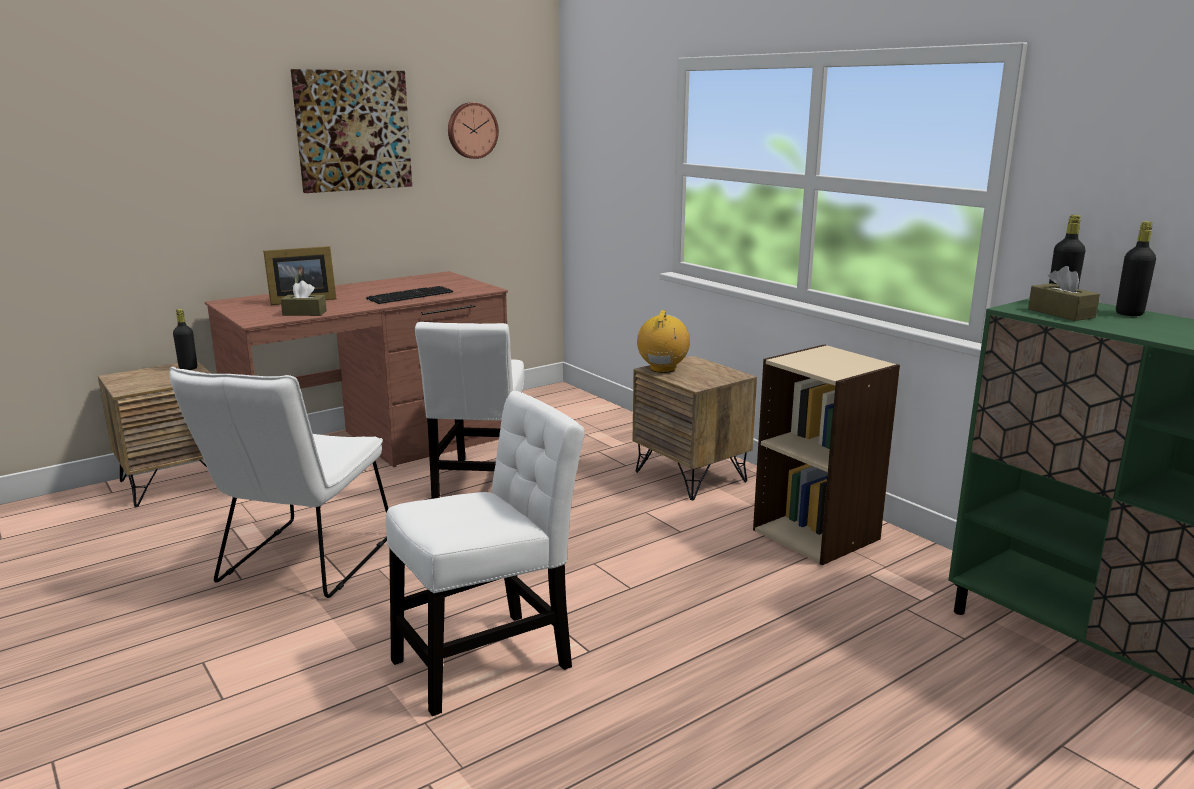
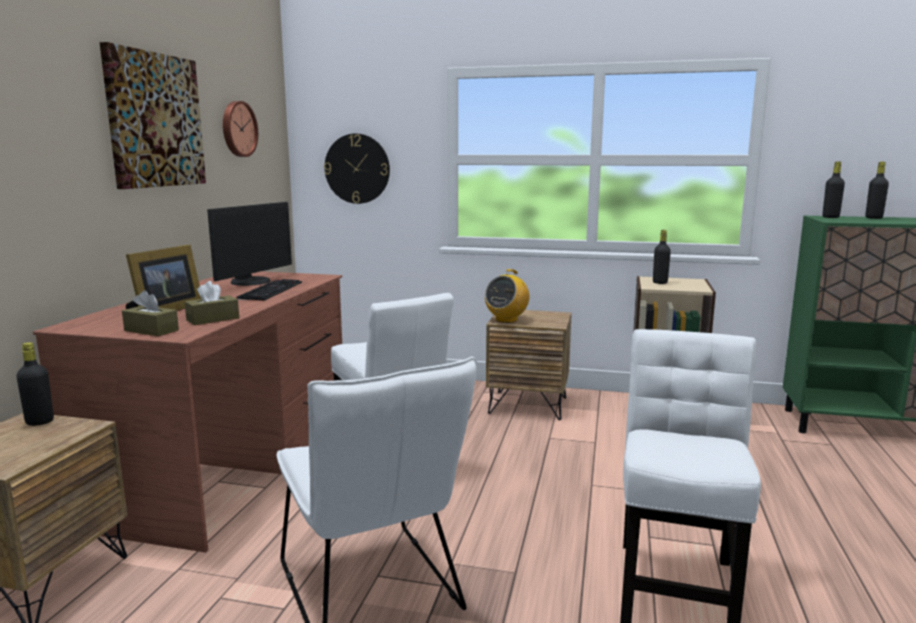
camera: 40 degrees left, 5 degrees down
radio [637,310,690,373] -> radio turned 120 degrees counterclockwise [485,269,529,323]
brown tissue box [1028,266,1100,321] -> brown tissue box moved to [122,290,179,336]
none -> monitor [207,202,292,286]
none -> wall clock [324,134,390,204]
none -> black bottle [653,230,671,284]

